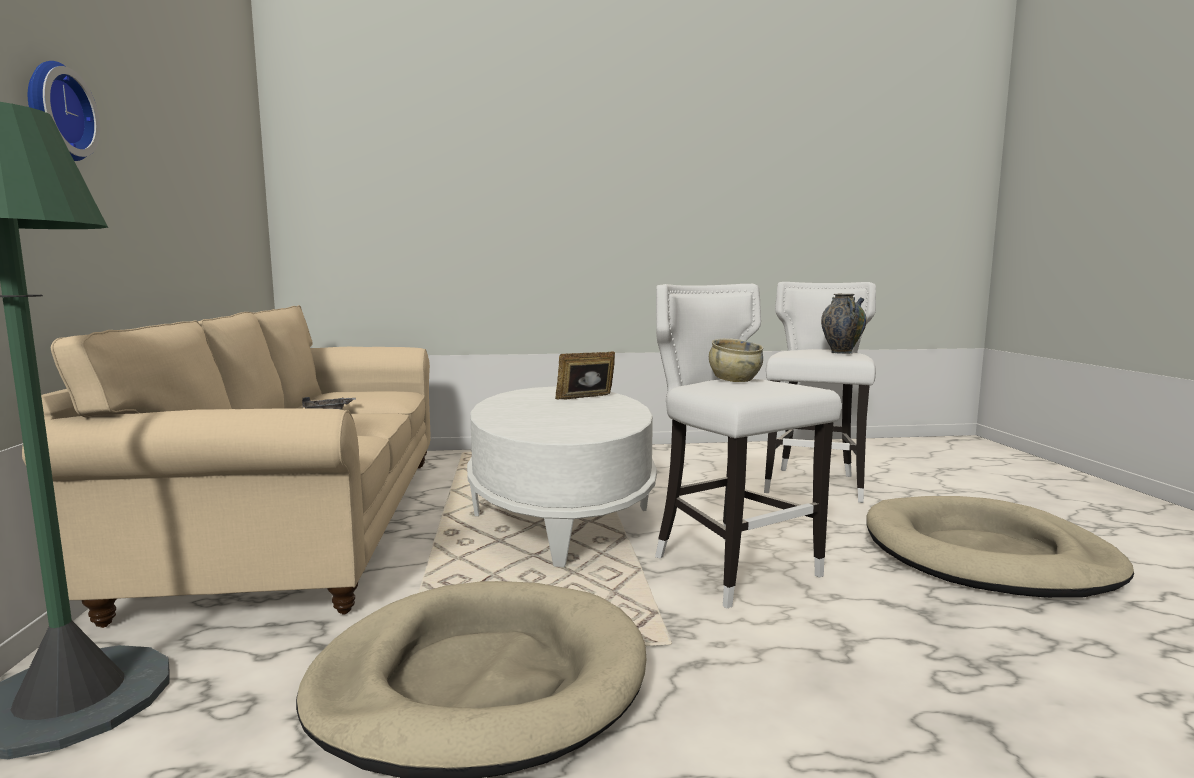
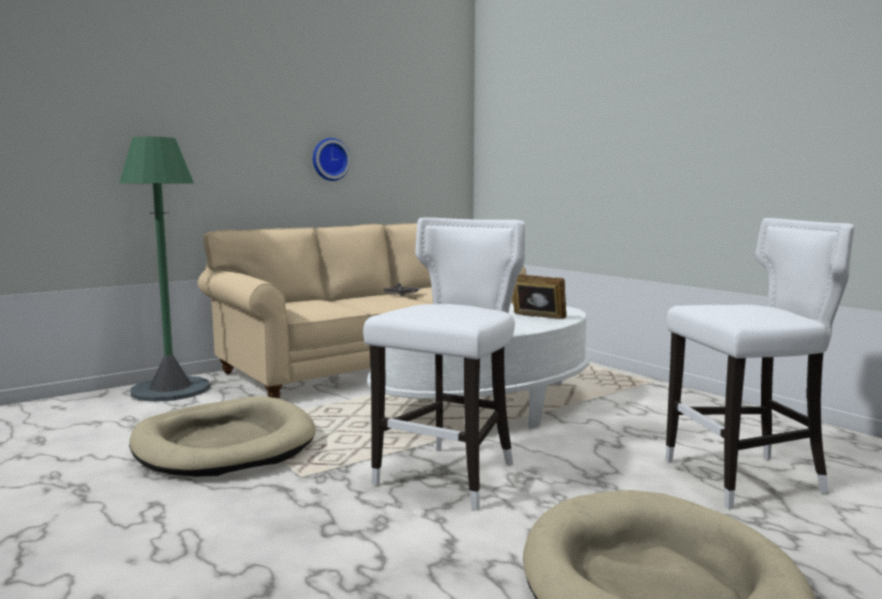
camera: 60 degrees right, 0 degrees up
wall clock [28,61,100,161] -> wall clock moved to [313,138,351,181]
beige bowl [709,338,763,382] -> none
vase [821,294,867,354] -> none

